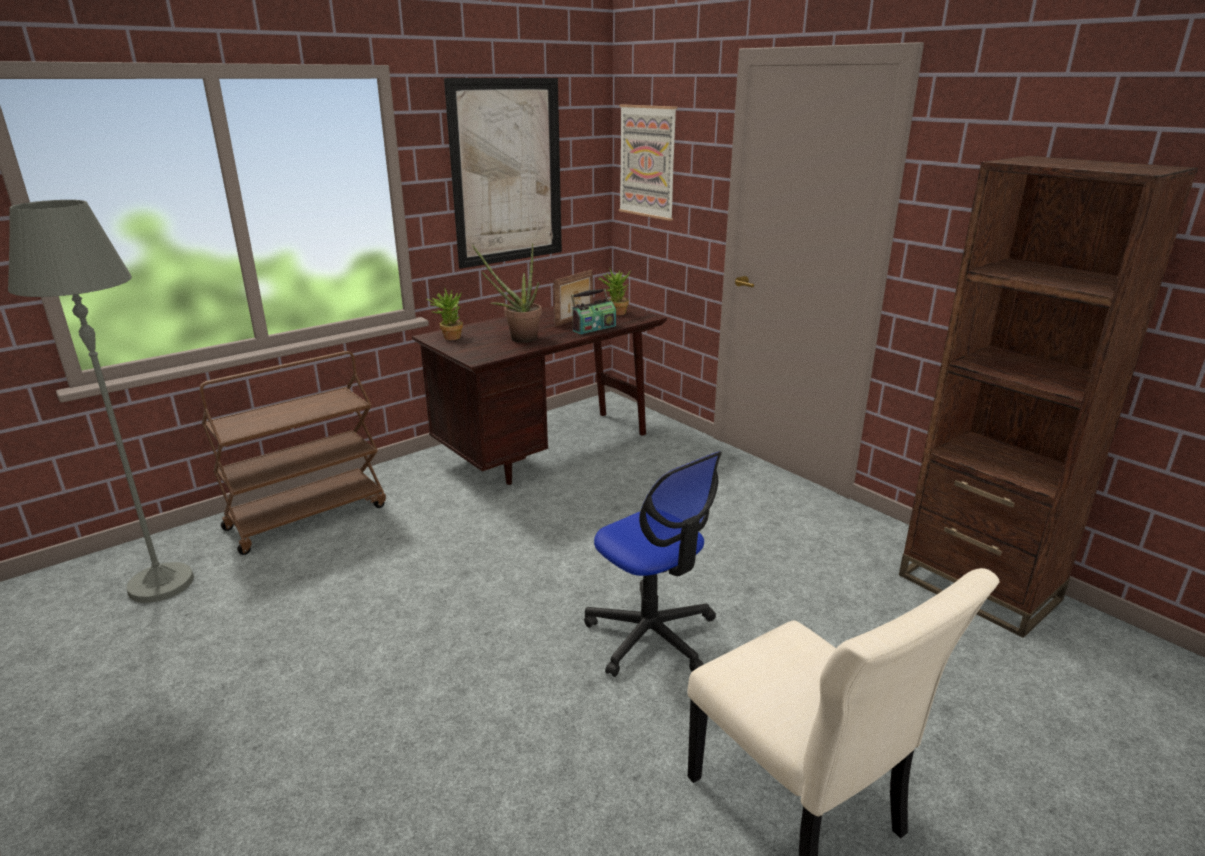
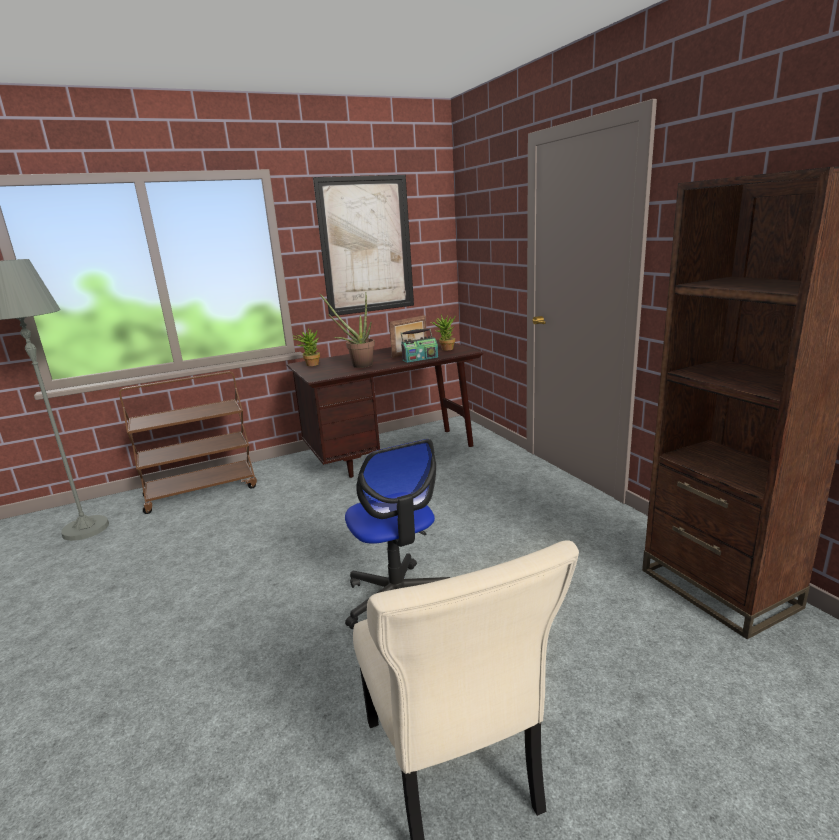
camera: 15 degrees right, 5 degrees down
picture [619,105,677,221] -> none

